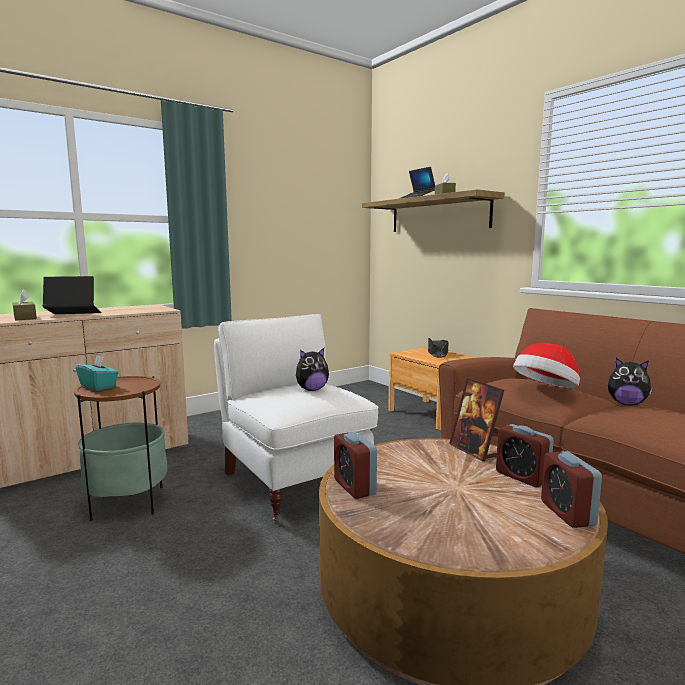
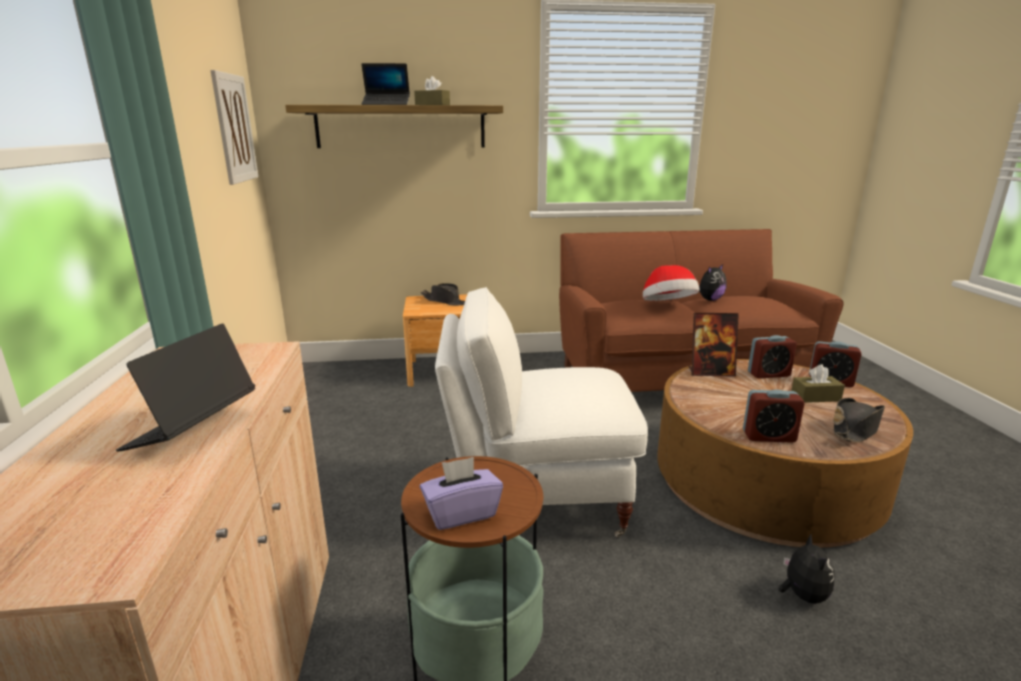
camera: 60 degrees left, 10 degrees up
brown tissue box [13,289,37,321] -> brown tissue box moved to [791,364,845,403]
turquoise tissue box [76,355,119,391] -> purple tissue box [420,457,503,530]
plush toy [296,348,329,391] -> plush toy moved to [778,535,835,604]
none -> picture [210,70,258,185]
none -> black hat [833,398,885,443]

